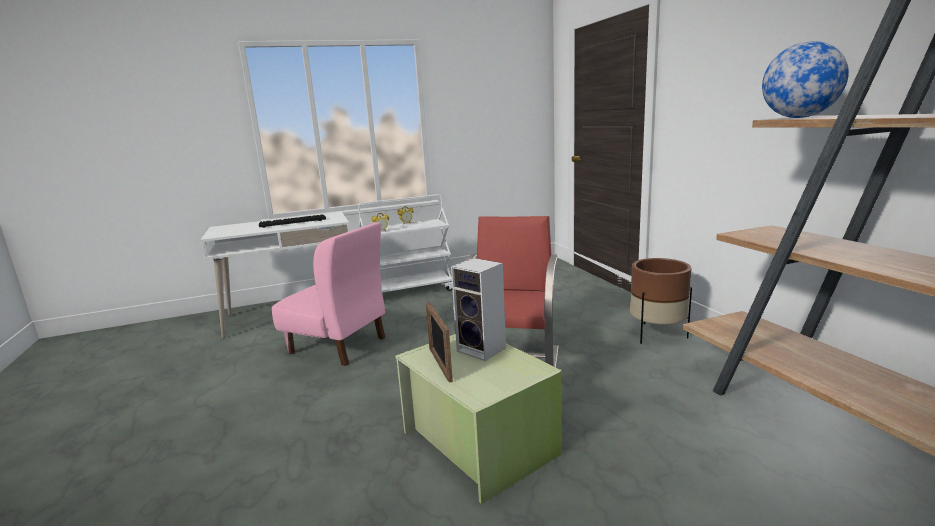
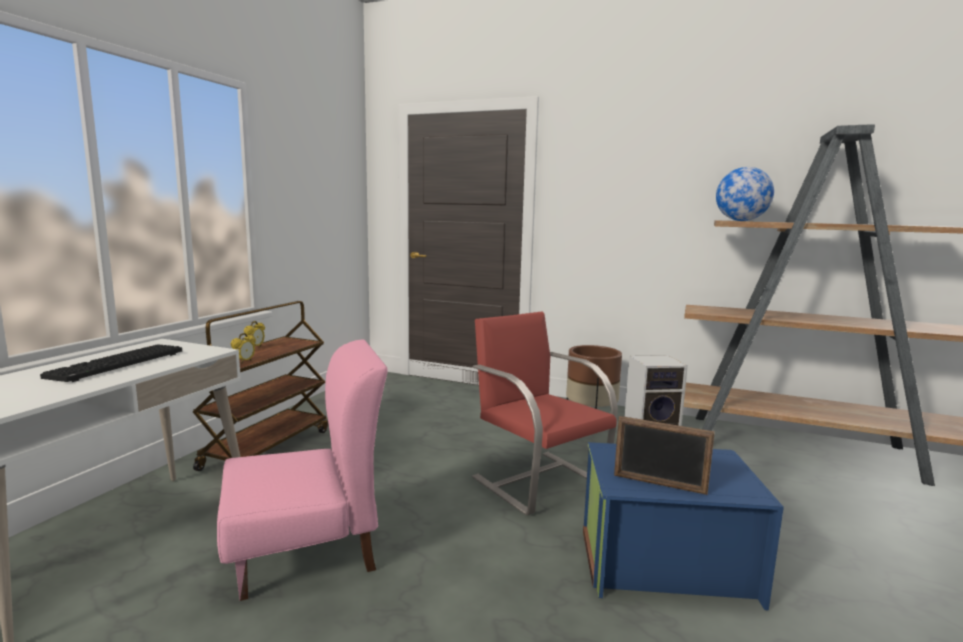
camera: 50 degrees left, 5 degrees down
white cart [358,194,452,293] -> brown cart [193,301,328,471]
green storage box [395,334,562,504] -> blue storage box [583,442,784,611]

